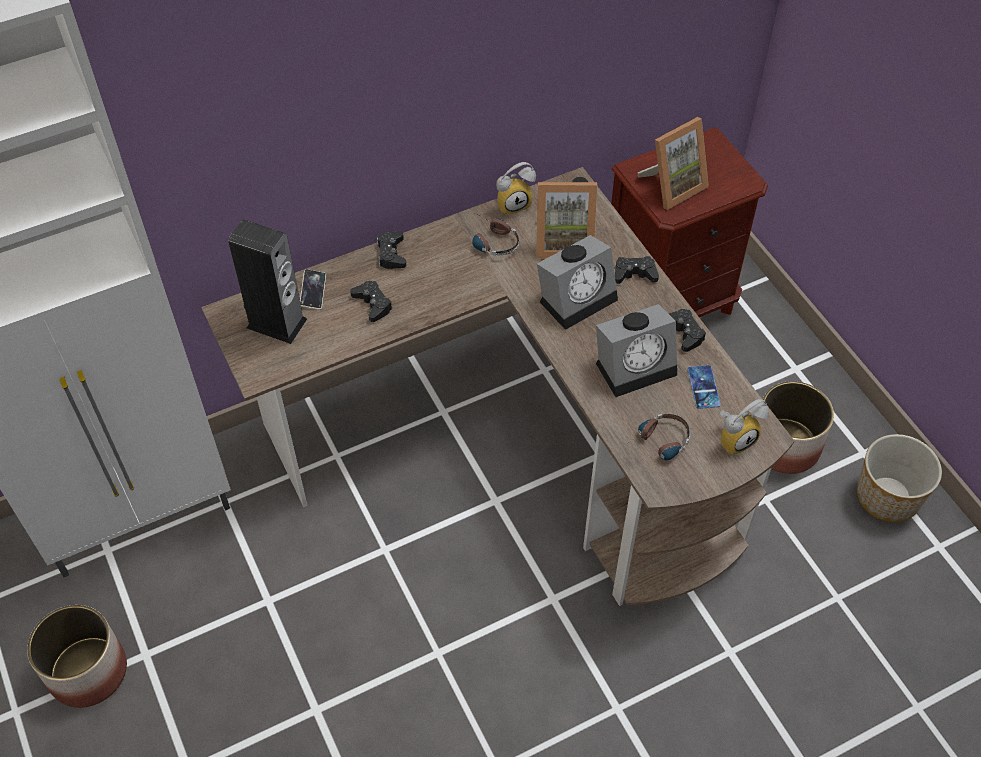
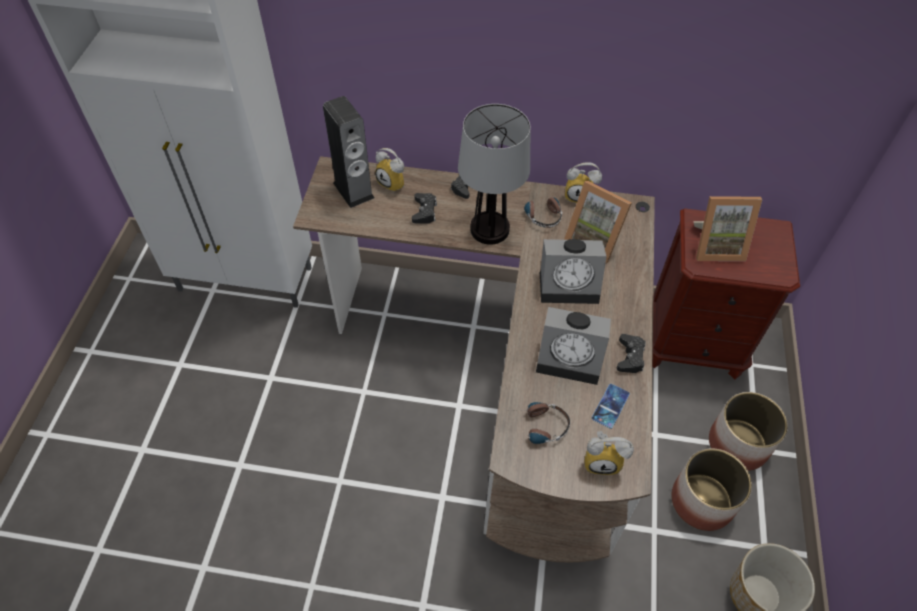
camera: 35 degrees right, 0 degrees up
planter [27,605,127,708] -> planter moved to [709,392,788,471]
phone [300,269,326,310] -> alarm clock [375,148,404,192]
black game controller [615,256,659,284] -> none
none -> table lamp [458,104,530,245]

